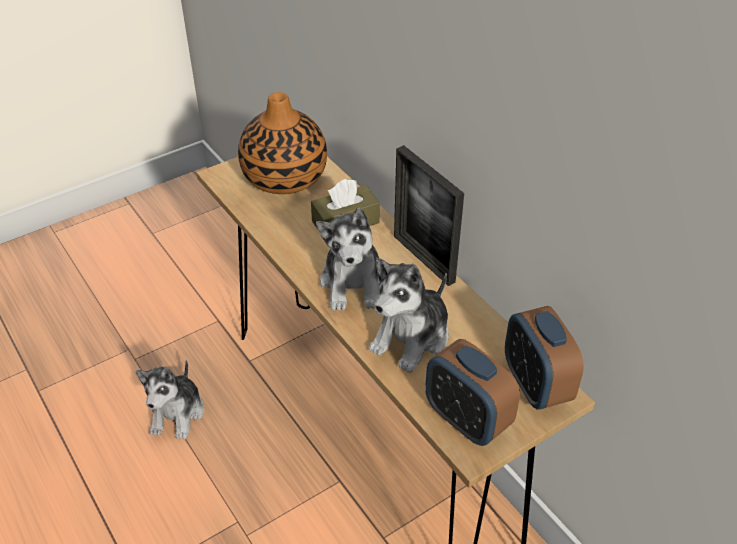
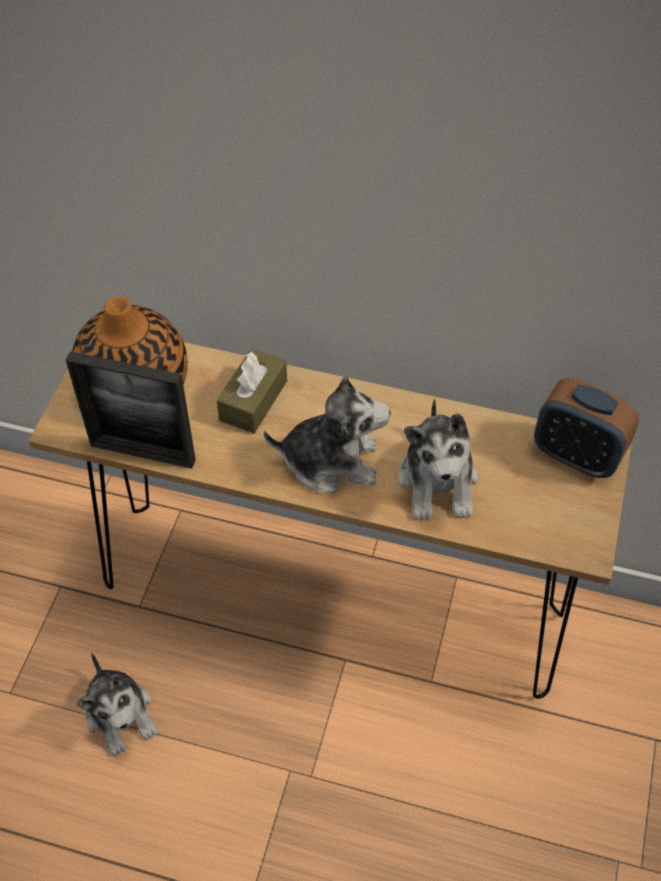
camera: 40 degrees left, 10 degrees up
plush toy [316,208,380,311] -> plush toy turned 45 degrees counterclockwise [264,376,391,494]
picture frame [394,145,464,286] -> picture frame moved to [66,351,196,468]
alarm clock [425,339,520,446] -> none

